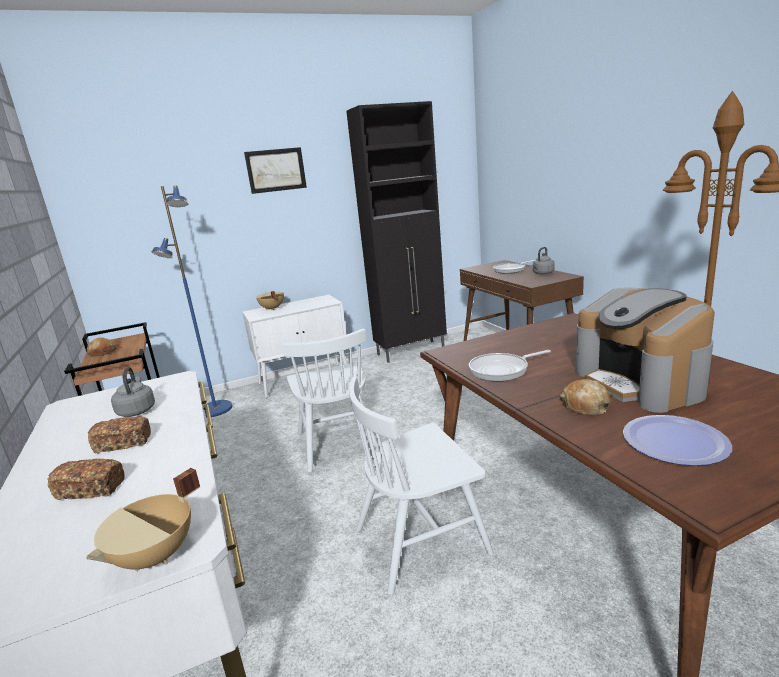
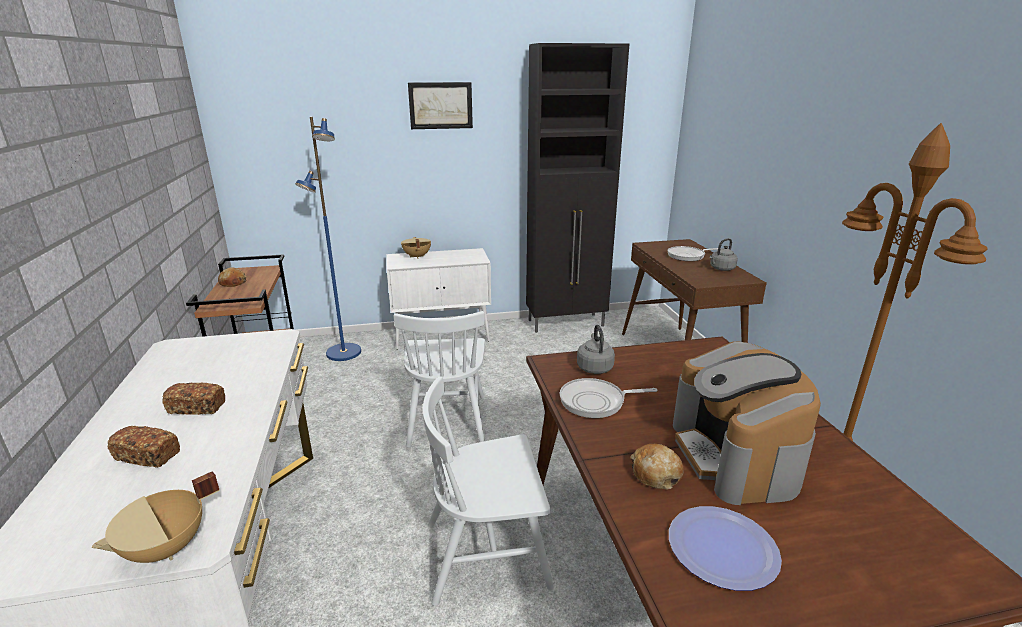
camera: 10 degrees right, 5 degrees up
grey kettle [111,367,155,417] -> grey kettle moved to [577,325,615,374]

